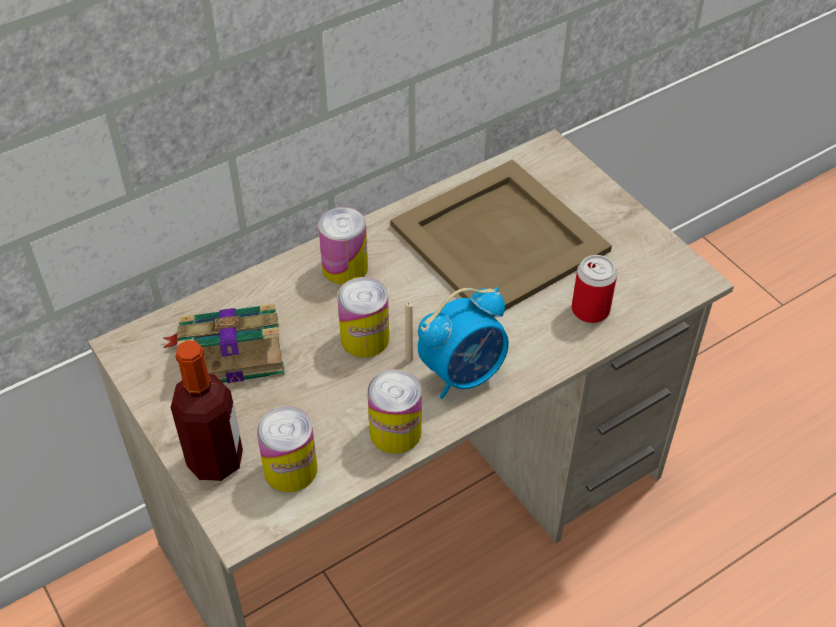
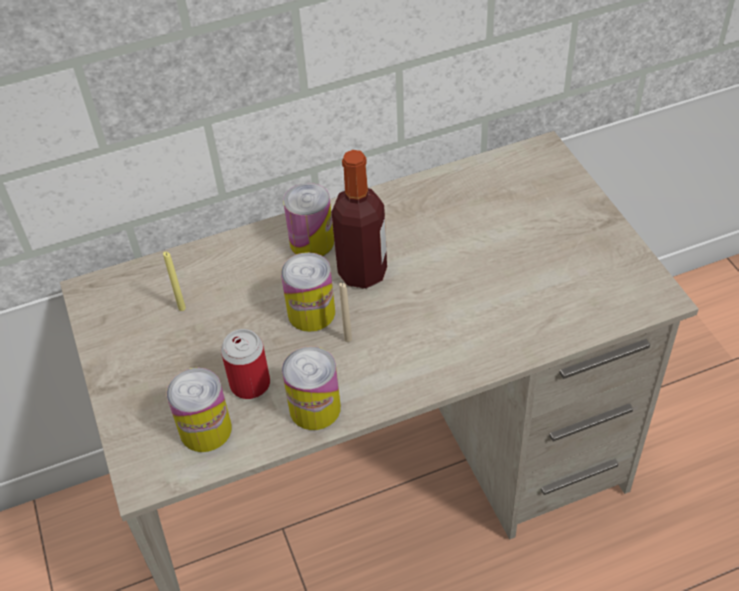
camera: 15 degrees right, 0 degrees up
book [163,303,285,384] -> yellow candle [163,252,186,311]
bottle [171,340,243,481] -> bottle moved to [332,150,387,289]
beige tray [391,159,612,317] -> none
alarm clock [418,287,509,399] -> none
can [572,255,617,323] -> can moved to [221,329,270,399]

